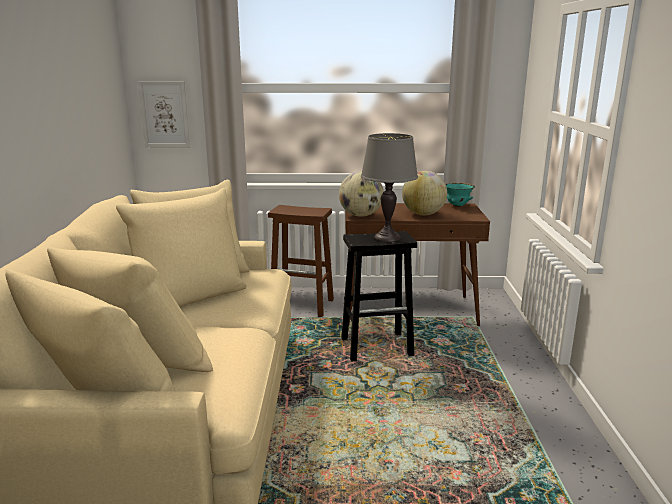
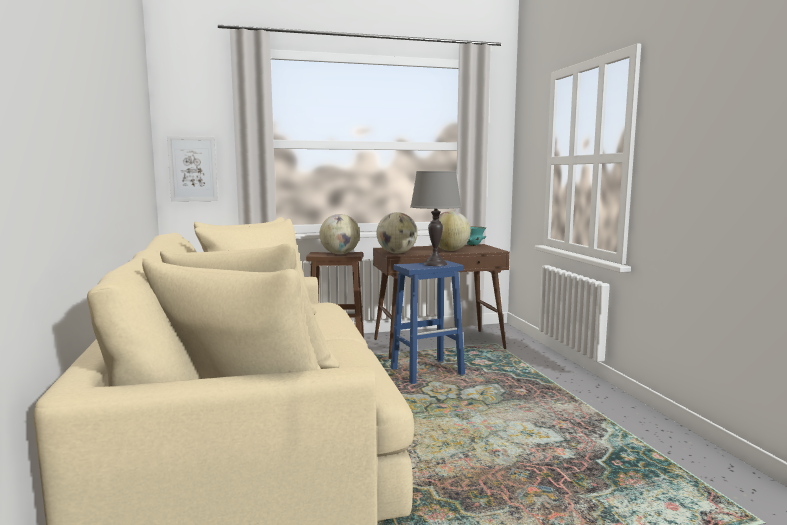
camera: 15 degrees left, 10 degrees down
black stool [341,231,417,362] -> blue stool [391,260,465,384]
none -> globe [319,214,360,254]

